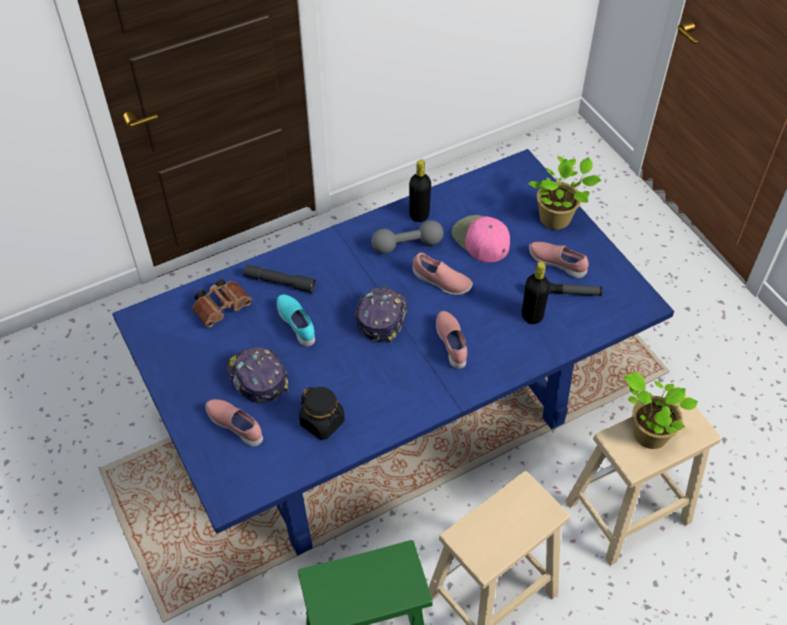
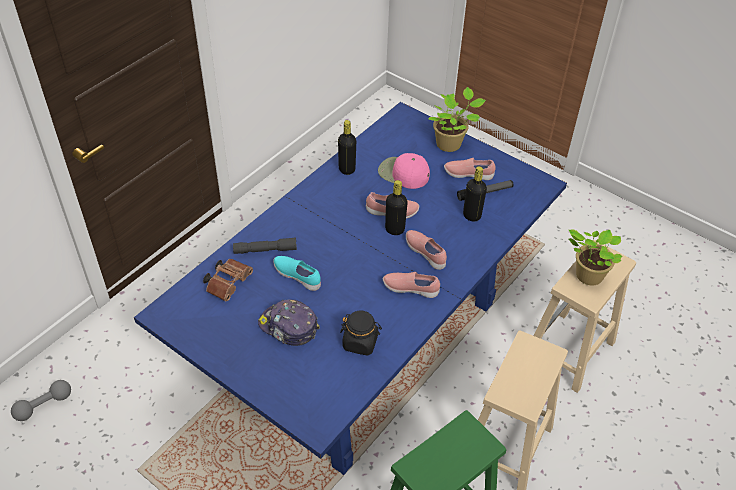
camera: 25 degrees left, 5 degrees down
pink shoe [205,399,263,447] -> pink shoe moved to [383,272,440,298]
cap [355,286,407,343] -> none
grey dumbbell [371,220,443,254] -> grey dumbbell moved to [11,380,71,421]
none -> black bottle [385,180,408,235]

